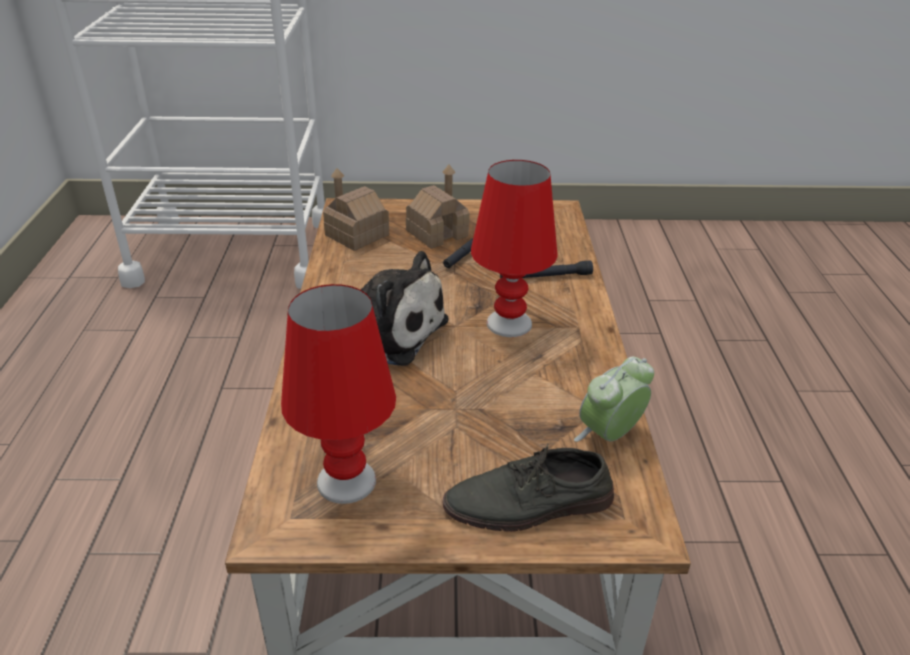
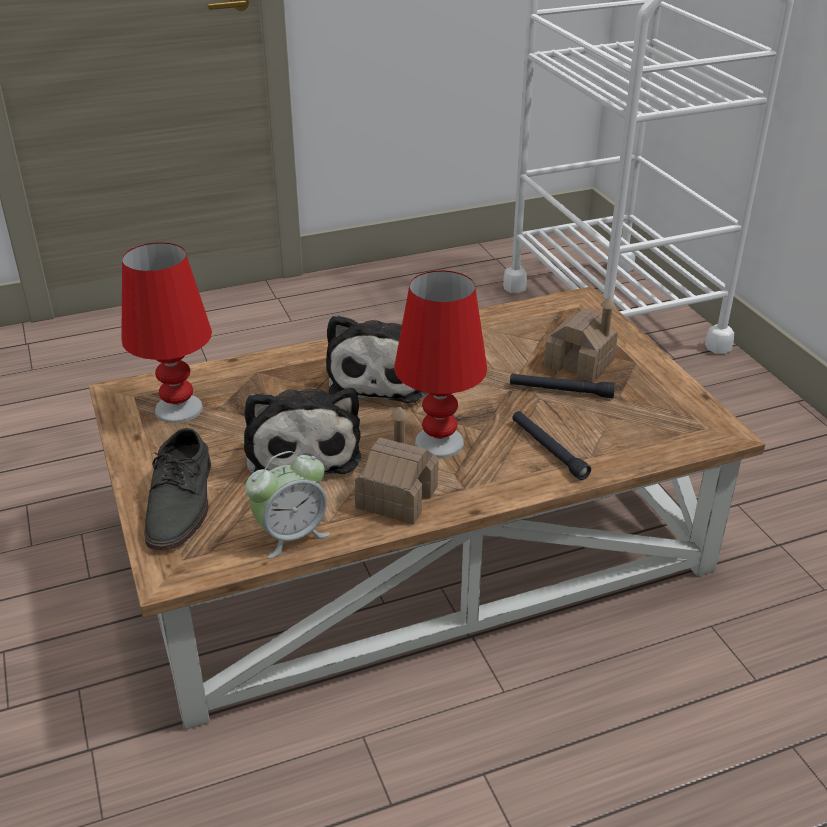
camera: 70 degrees right, 0 degrees up
toy house [323,168,389,251] -> toy house moved to [355,406,439,525]
grey shoe [442,443,614,532] -> grey shoe turned 150 degrees counterclockwise [144,428,211,550]
alarm clock [574,356,654,442] -> alarm clock turned 120 degrees clockwise [245,451,330,558]
none -> plush toy [244,388,361,474]

